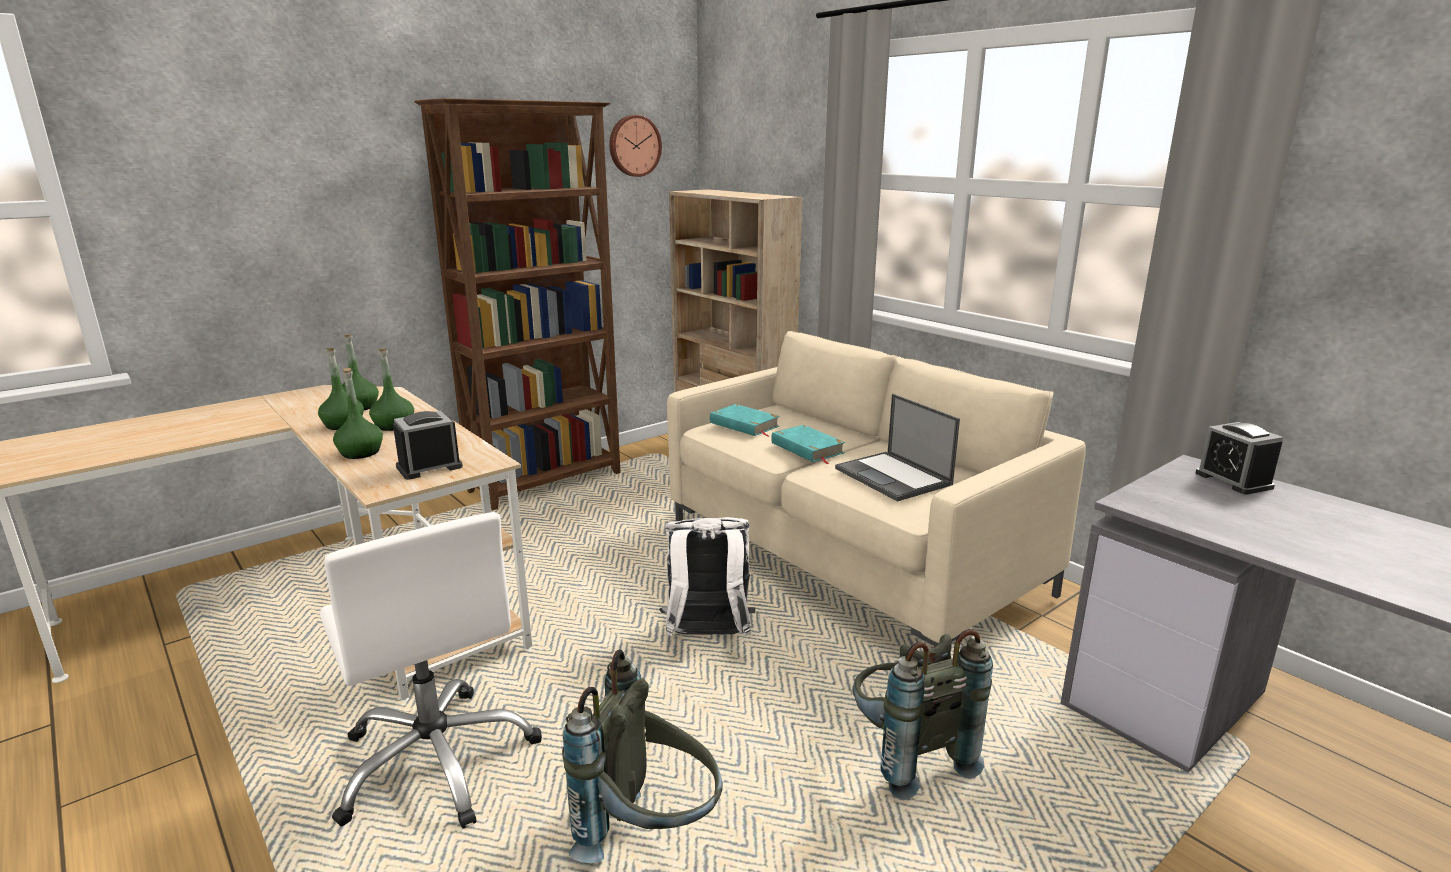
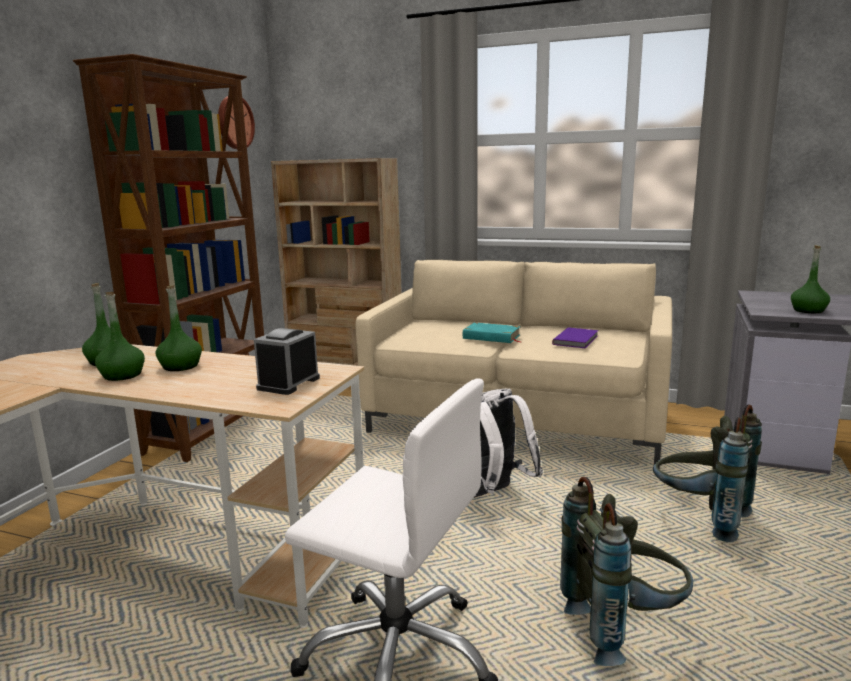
camera: 30 degrees left, 5 degrees down
green bottle [333,368,383,459] -> green bottle moved to [791,245,830,313]
turquoise book [710,404,780,437] -> none
laptop [835,394,960,502] -> purple book [552,327,598,348]
alarm clock [1196,422,1283,495] -> none

